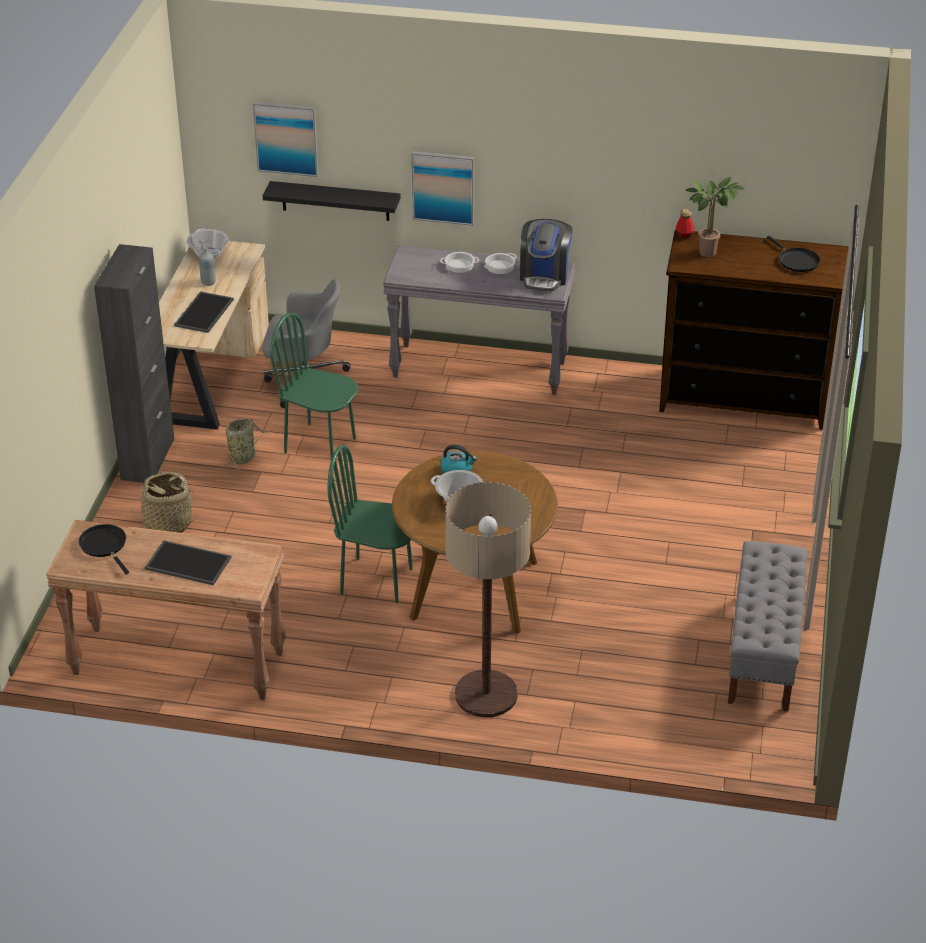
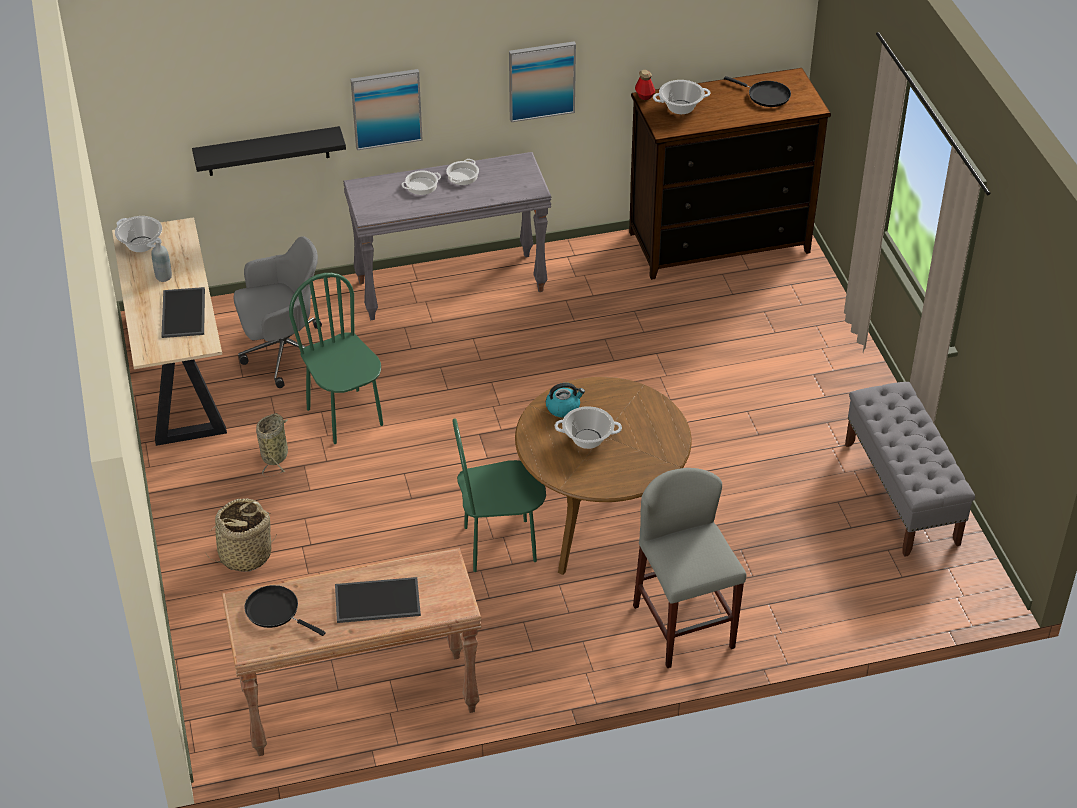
camera: 25 degrees left, 5 degrees up
black cabinet [94,244,174,483] -> none
picture [253,101,319,177] -> picture moved to [509,41,576,122]
green chair [270,313,358,459] -> green chair turned 60 degrees clockwise [289,273,383,444]
floor lamp [445,482,531,717] -> grey stool [633,468,746,668]
coffee machine [520,219,573,291] -> none
potted plant [685,177,745,257] -> cooking pot [653,80,710,114]

